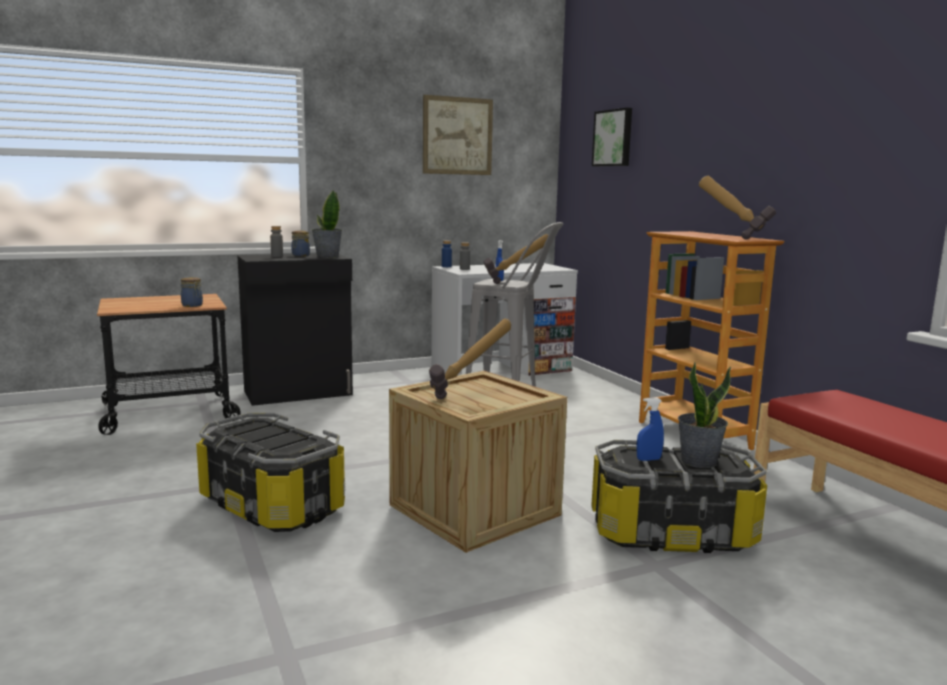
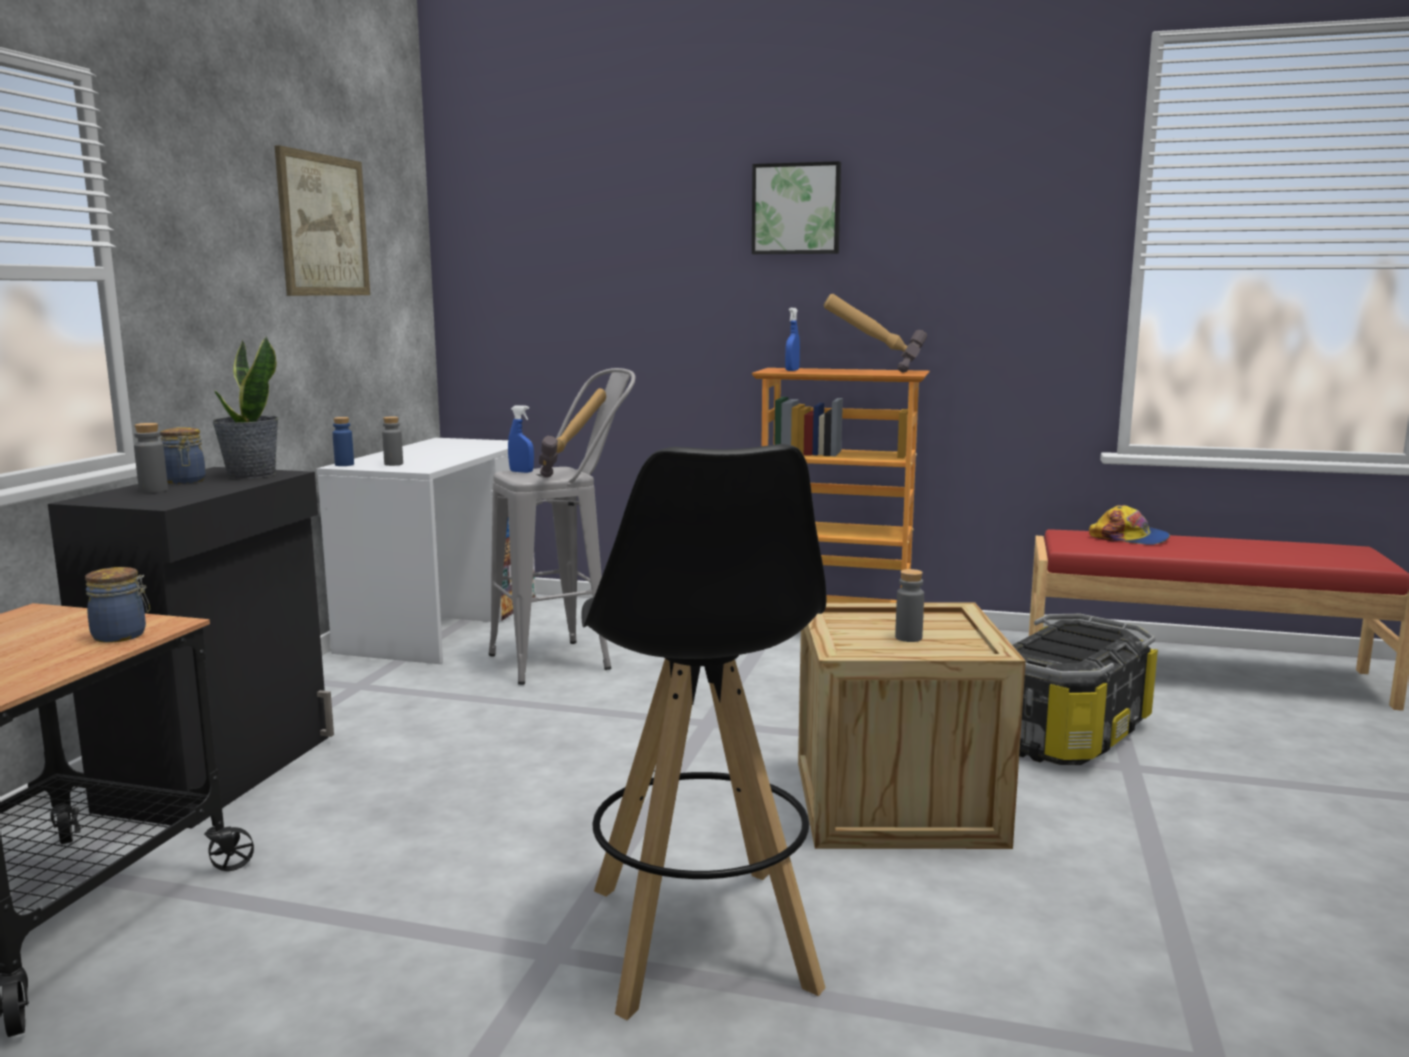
camera: 50 degrees left, 0 degrees up
storage box [196,413,345,532] -> black stool [582,444,826,1021]
hammer [429,319,511,399] -> grey bottle [895,569,924,642]
picture [592,108,632,166] -> picture moved to [752,161,841,254]
blue spray bottle [637,397,664,461] -> blue spray bottle moved to [785,308,800,371]
potted plant [678,362,731,468] -> none
none -> cap [1089,505,1170,545]

